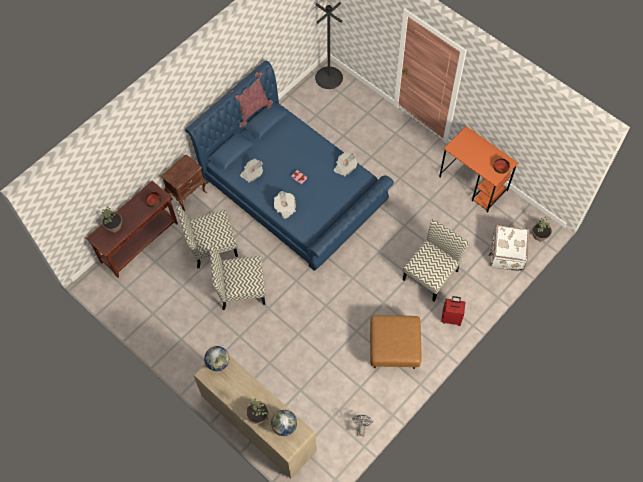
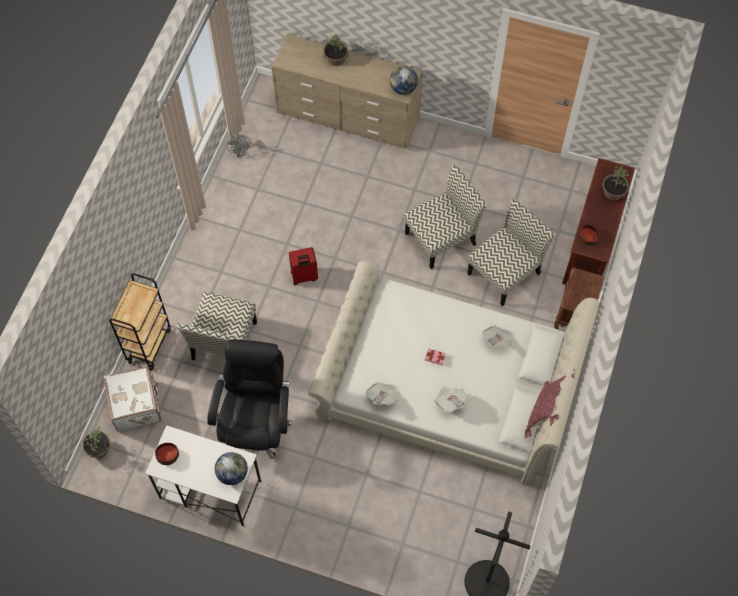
camera: 155 degrees right, 0 degrees up
blue bed [185,60,394,271] -> beige bed [308,261,600,486]
globe [271,410,297,436] -> globe moved to [215,452,248,485]
newspaper [274,191,296,219] -> newspaper moved to [434,387,468,412]
brown ottoman [370,315,422,369] -> none
orange desk [439,126,519,213] -> white desk [145,425,261,526]
red suitcase [441,296,466,326] -> red suitcase moved to [289,247,318,285]
none -> brown cart [109,273,171,371]
none -> black office chair [207,339,292,459]

